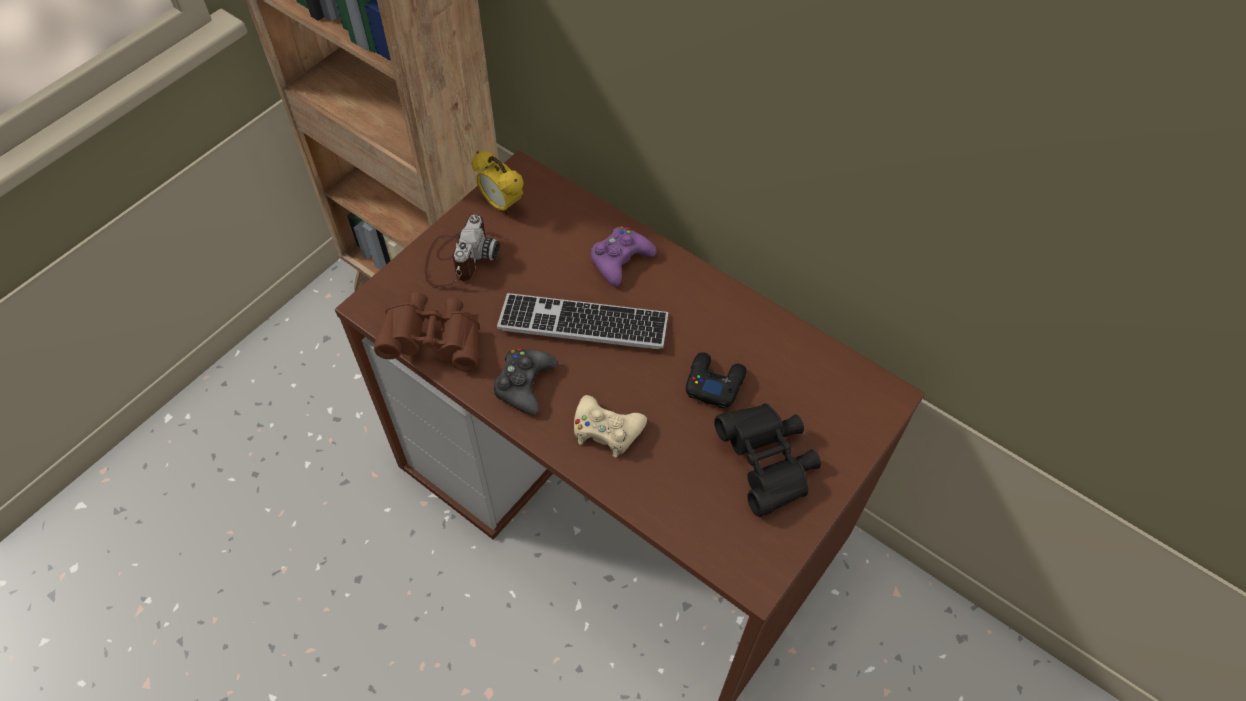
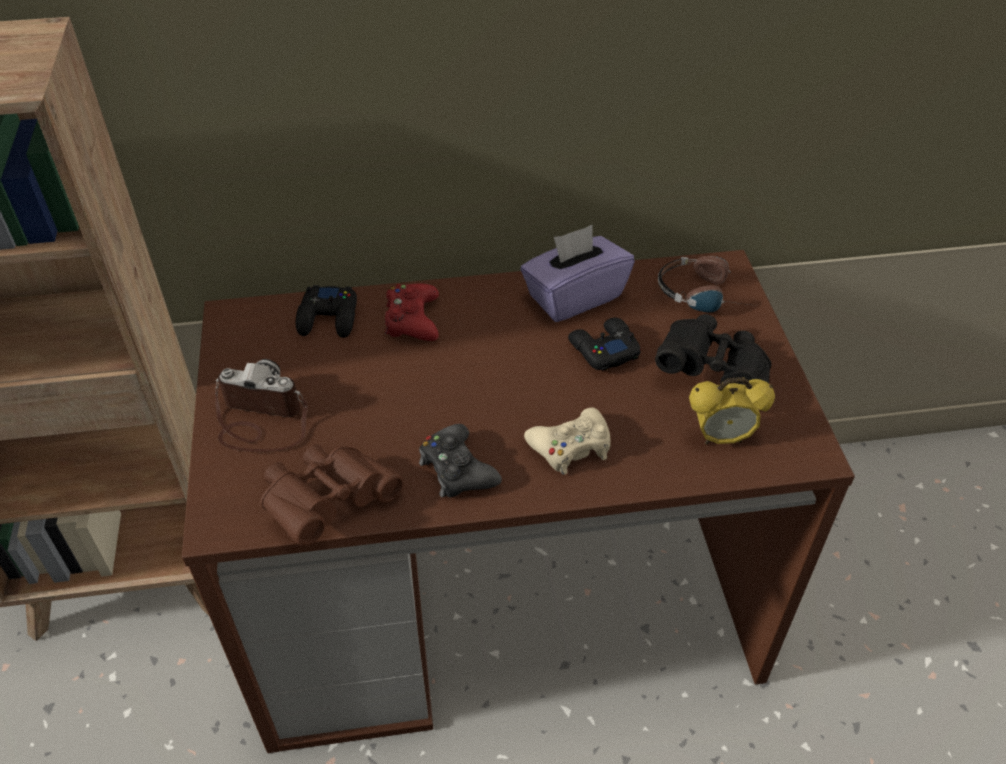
camera: 45 degrees left, 10 degrees down
camera [424,215,500,287] -> camera turned 45 degrees counterclockwise [215,359,308,452]
alarm clock [472,151,524,215] -> alarm clock moved to [689,377,775,445]
keyboard [497,293,668,350] -> none
purple game controller [591,226,657,287] -> red game controller [385,283,439,341]
none -> black game controller [296,285,357,338]
none -> purple tissue box [520,225,635,322]
none -> headphones [658,256,755,312]

